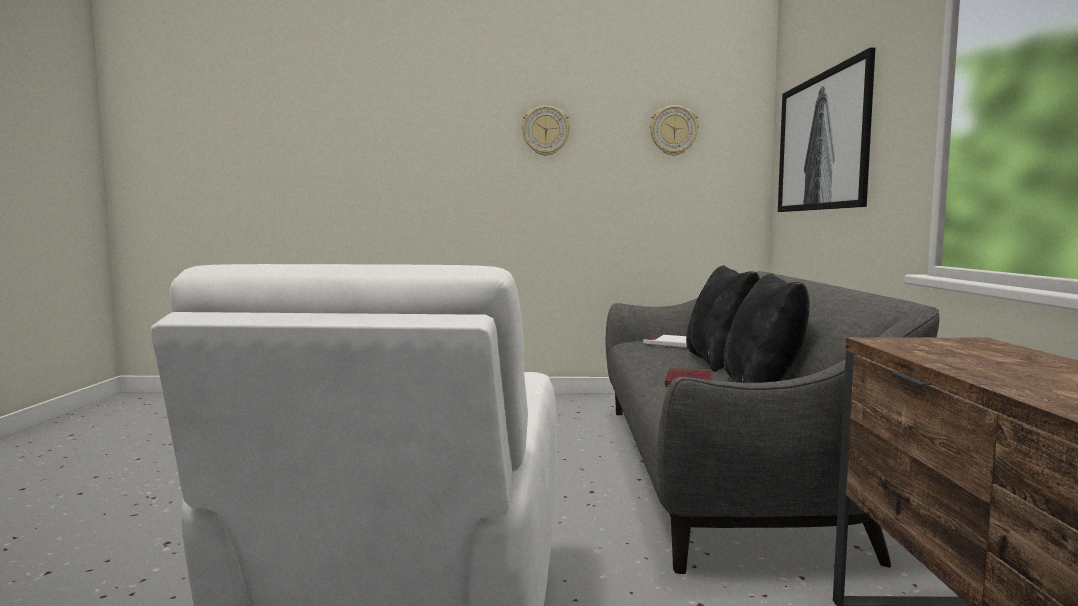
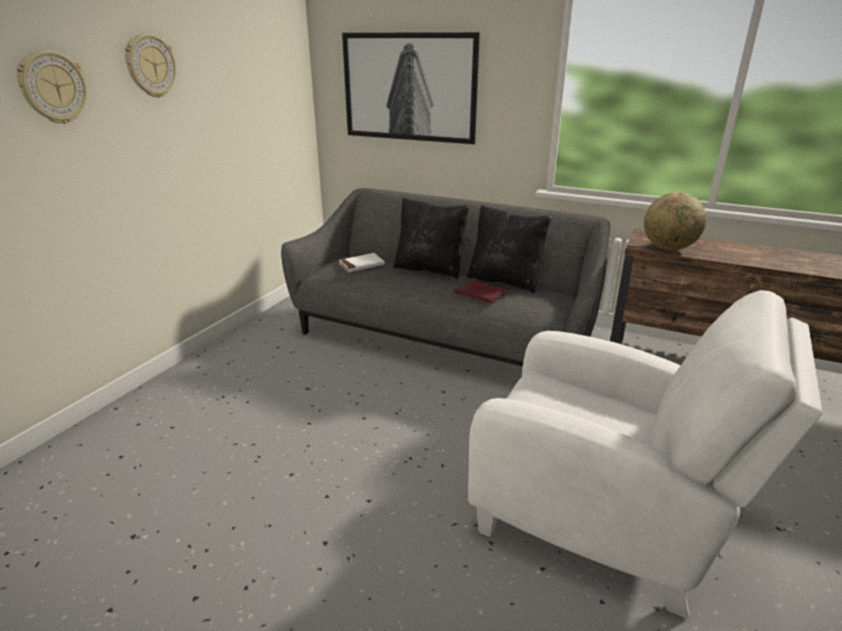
camera: 65 degrees left, 20 degrees up
wall clock [650,105,699,156] -> wall clock moved to [16,50,87,124]
none -> globe [644,192,707,250]

